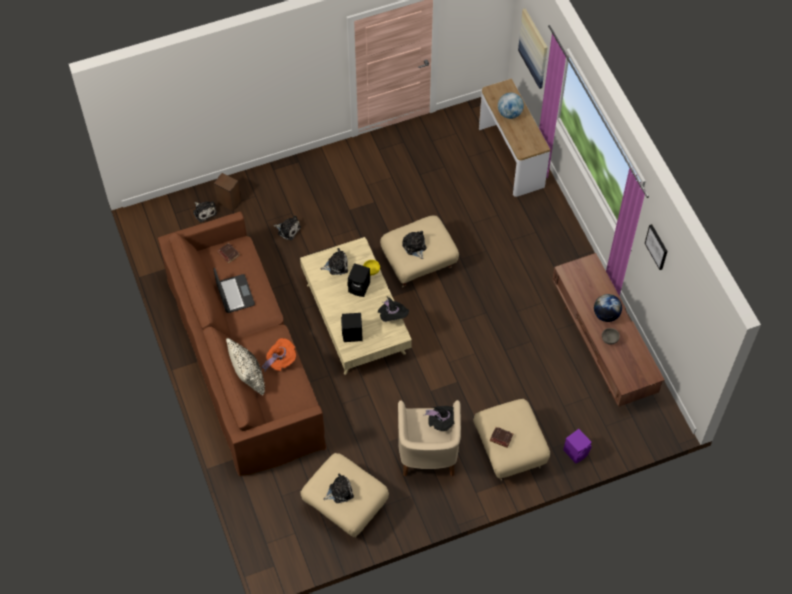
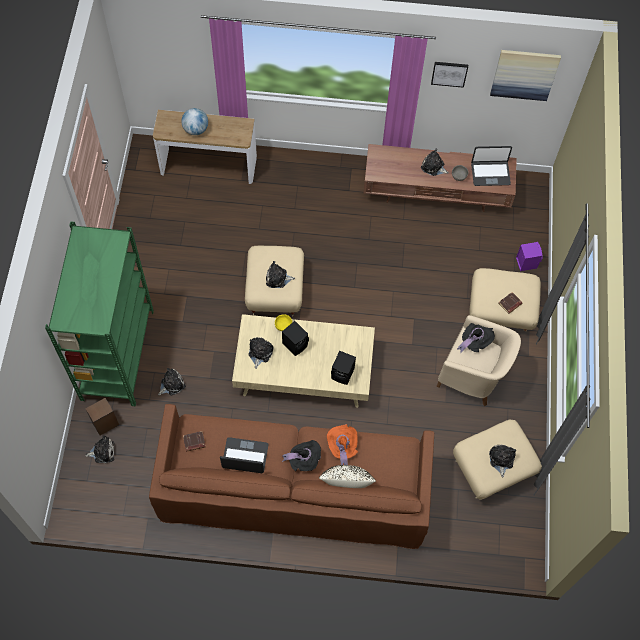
camera: 65 degrees left, 5 degrees up
black hat [378,297,409,322] -> black hat moved to [282,440,321,471]
picture [518,8,548,89] -> picture moved to [490,50,561,101]
globe [594,294,622,322] -> plush toy [421,149,449,176]
none -> green bookcase [45,221,154,407]
none -> laptop [471,146,512,186]

